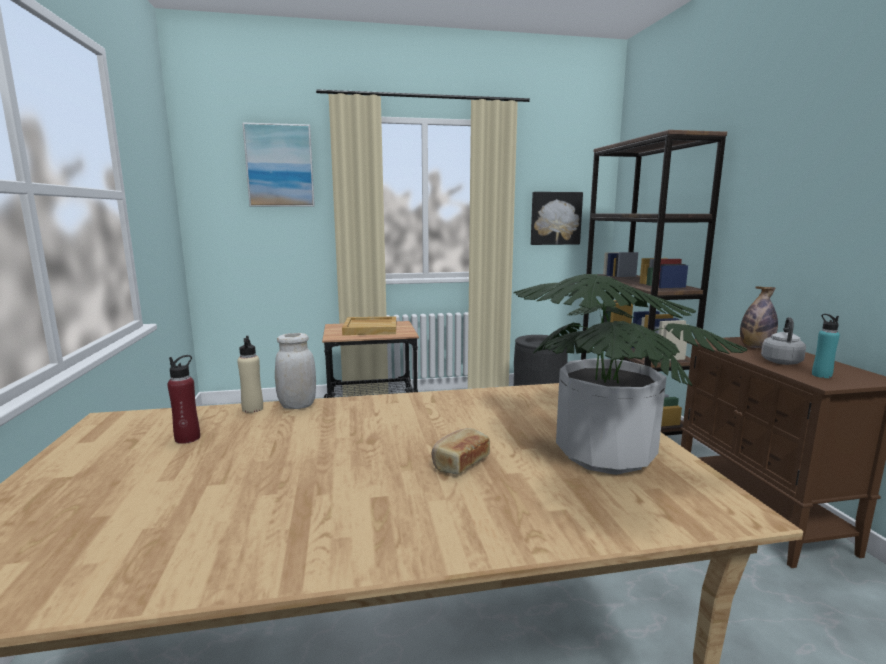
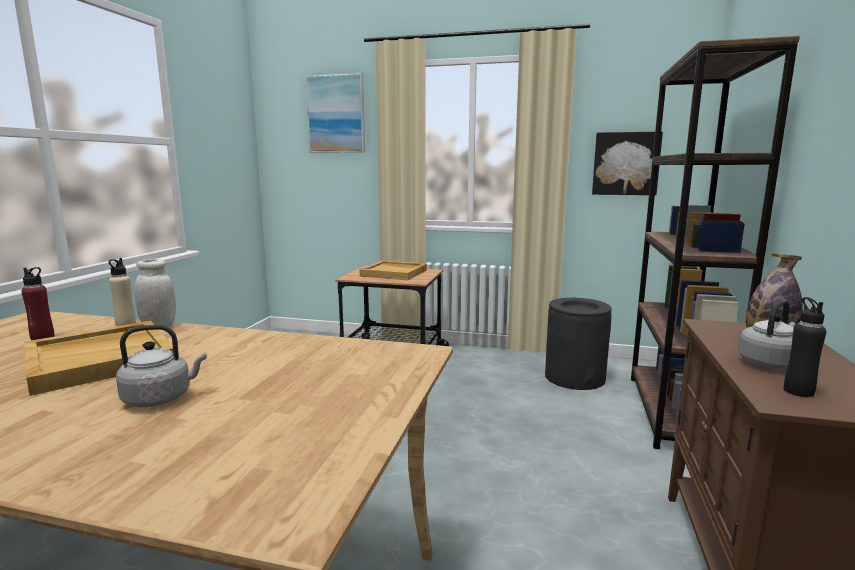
camera: 25 degrees right, 0 degrees up
bread [432,428,490,474] -> grey kettle [116,324,207,407]
potted plant [513,274,748,475] -> none
turquoise bottle [812,314,840,378] -> black bottle [784,297,826,397]
none -> beige tray [24,321,173,396]

